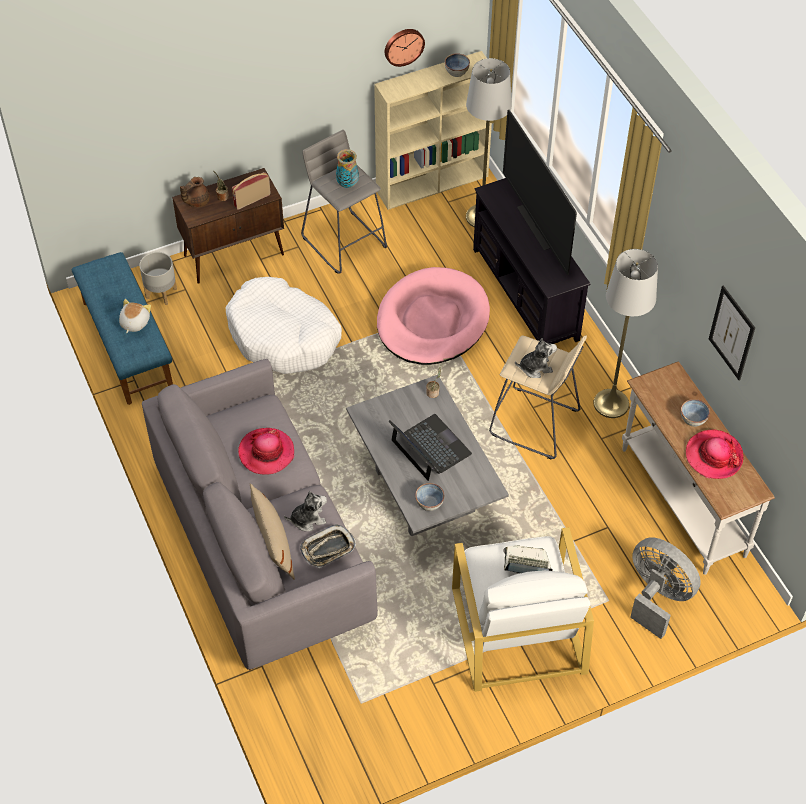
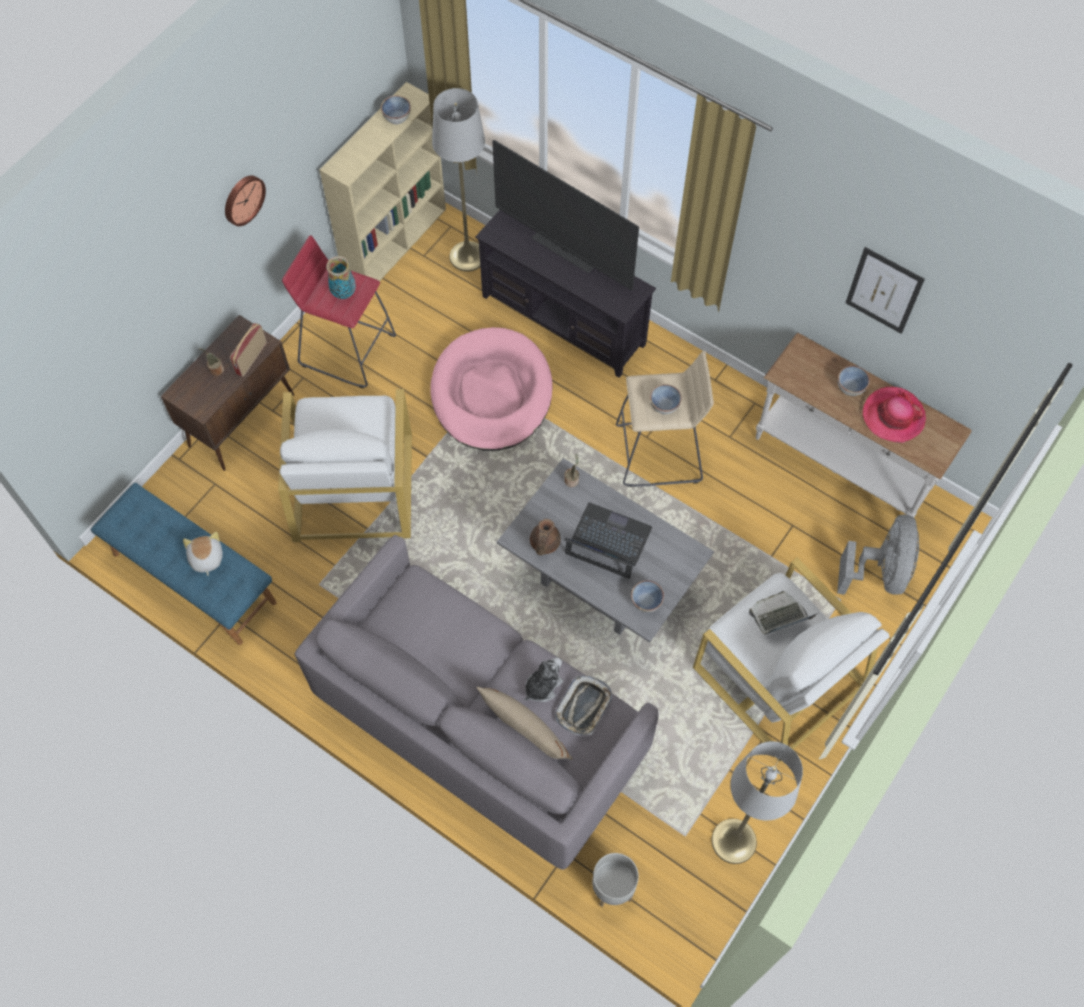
camera: 30 degrees left, 10 degrees up
grey planter [139,252,177,305] -> grey planter moved to [592,853,639,907]
brown teapot [180,177,210,207] -> brown teapot moved to [530,519,561,555]
white dog bed [226,277,342,374] -> white armchair [278,389,412,542]
hat [238,428,294,475] -> none
grey stool [301,130,387,274] -> red stool [282,235,396,388]
wall clock [385,29,425,67] -> wall clock moved to [225,175,266,226]
plush toy [515,338,557,378] -> bowl [650,384,681,414]
grey floor lamp [593,249,658,418] -> grey floor lamp moved to [712,741,803,864]
grey fan [630,537,701,639] -> grey fan turned 90 degrees clockwise [837,515,919,595]

